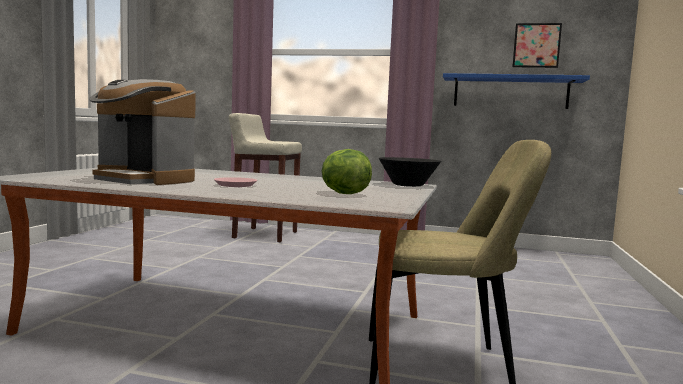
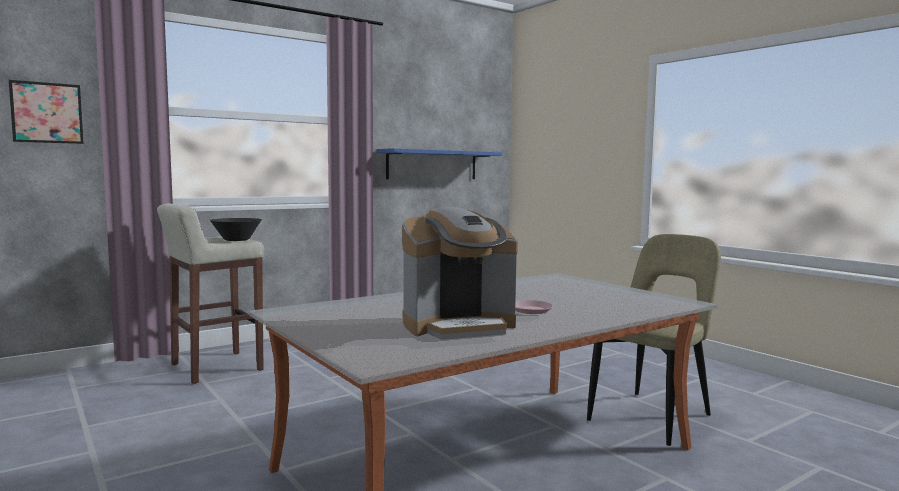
camera: 50 degrees left, 0 degrees up
lettuce [322,149,372,194] -> none
black bowl [379,157,441,187] -> black bowl moved to [210,218,262,241]
picture [512,23,562,68] -> picture moved to [9,80,83,144]

